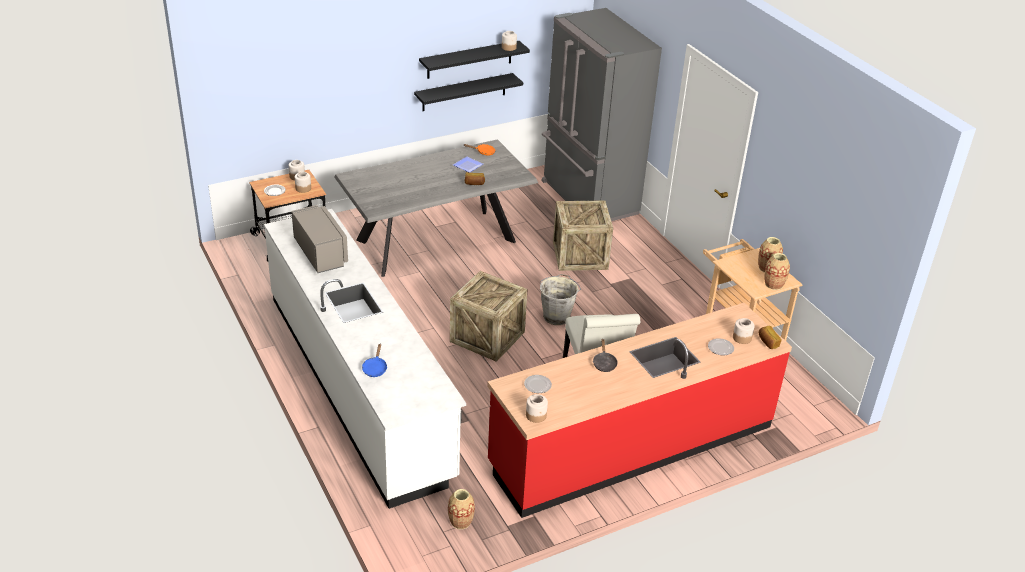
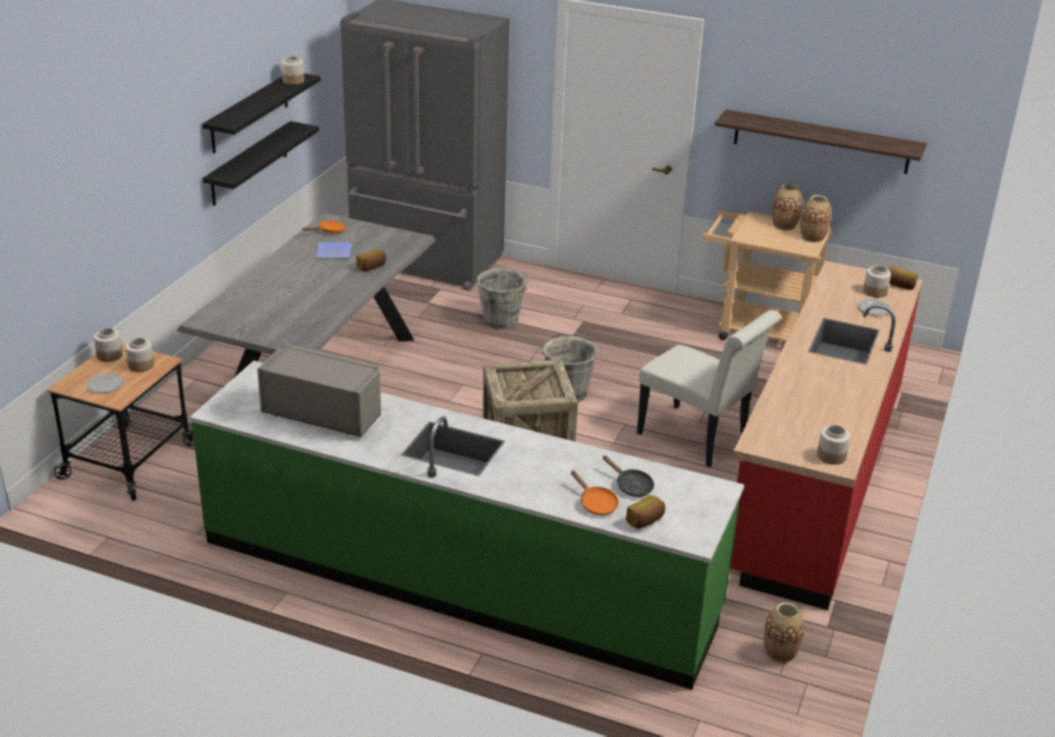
camera: 40 degrees left, 5 degrees down
white counter [264,209,466,509] -> green counter [190,361,744,690]
blue frying pan [362,344,387,377] -> orange frying pan [571,471,619,515]
plate [524,375,552,393] -> none
crate [553,200,613,271] -> grey bucket [477,268,528,330]
black frying pan [593,339,618,372] -> black frying pan moved to [602,456,654,497]
none -> bread [626,495,665,529]
none -> shelf [715,109,927,174]

